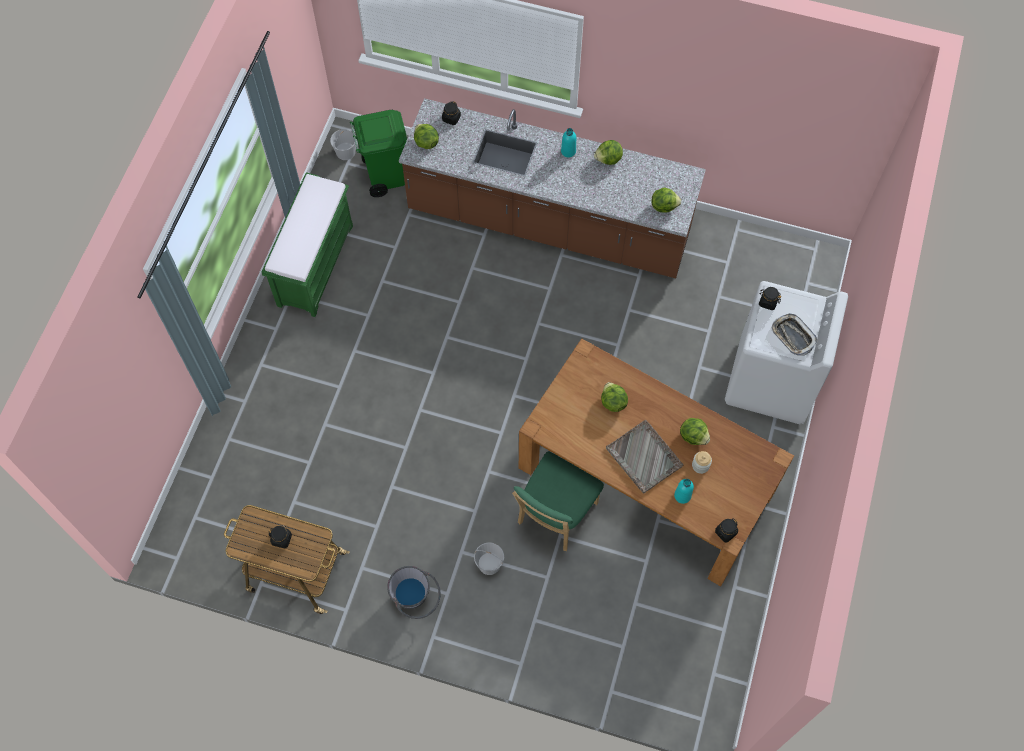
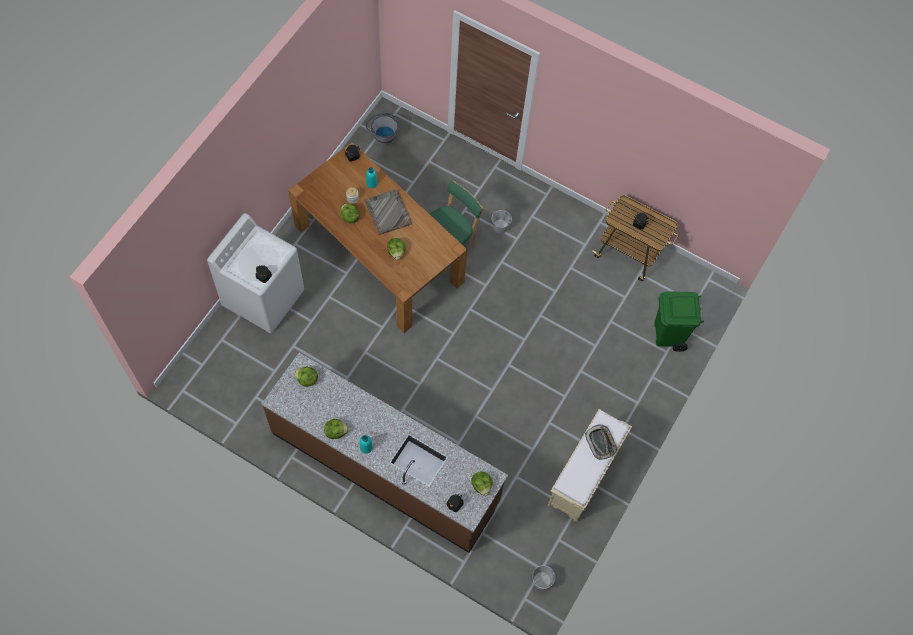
camera: 170 degrees left, 0 degrees up
green bench [262,172,353,317] -> beige bench [548,409,632,522]
green trash can [350,110,407,197] -> green trash can moved to [654,291,704,352]
grey bucket [387,566,441,619] -> grey bucket moved to [366,113,398,146]
tray [771,313,818,356] -> tray moved to [585,424,618,460]

